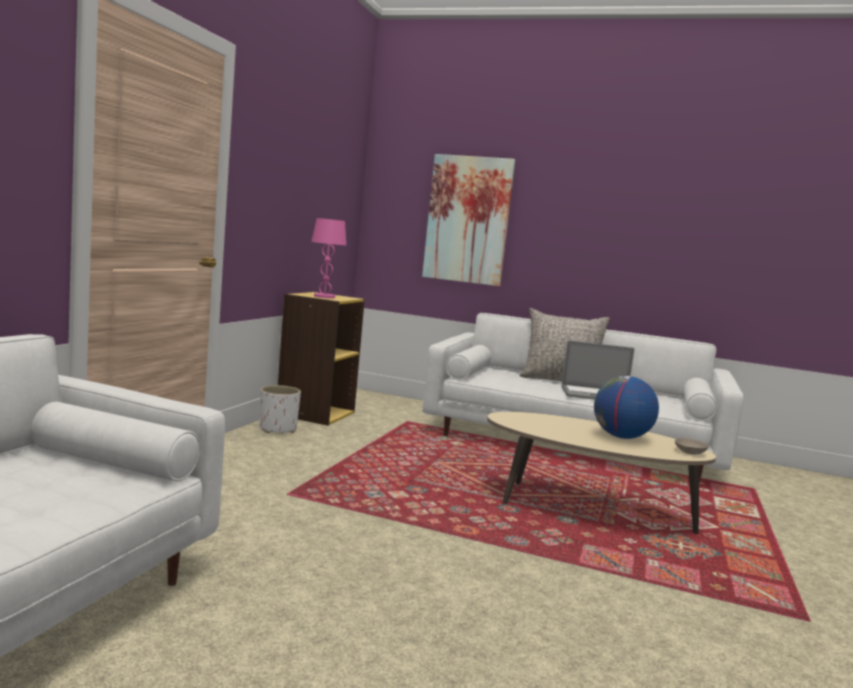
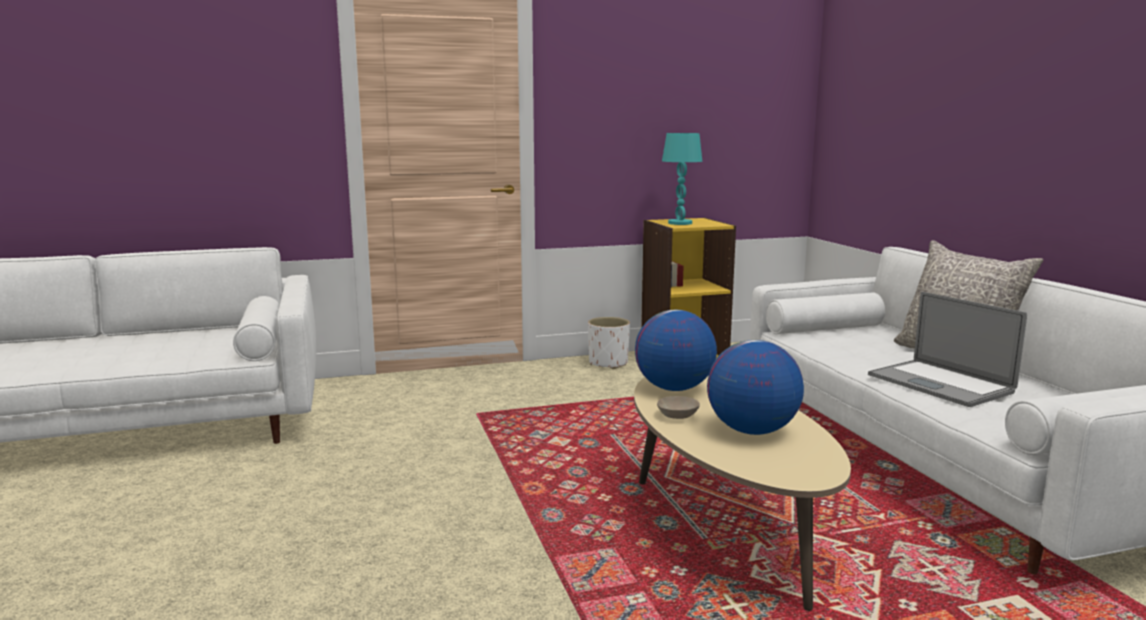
camera: 55 degrees right, 5 degrees up
pink table lamp [311,218,346,299] -> turquoise table lamp [662,133,703,225]
picture [422,154,515,286] -> none
beige bowl [675,438,709,455] -> beige bowl moved to [657,396,700,419]
none -> globe [635,310,717,391]

